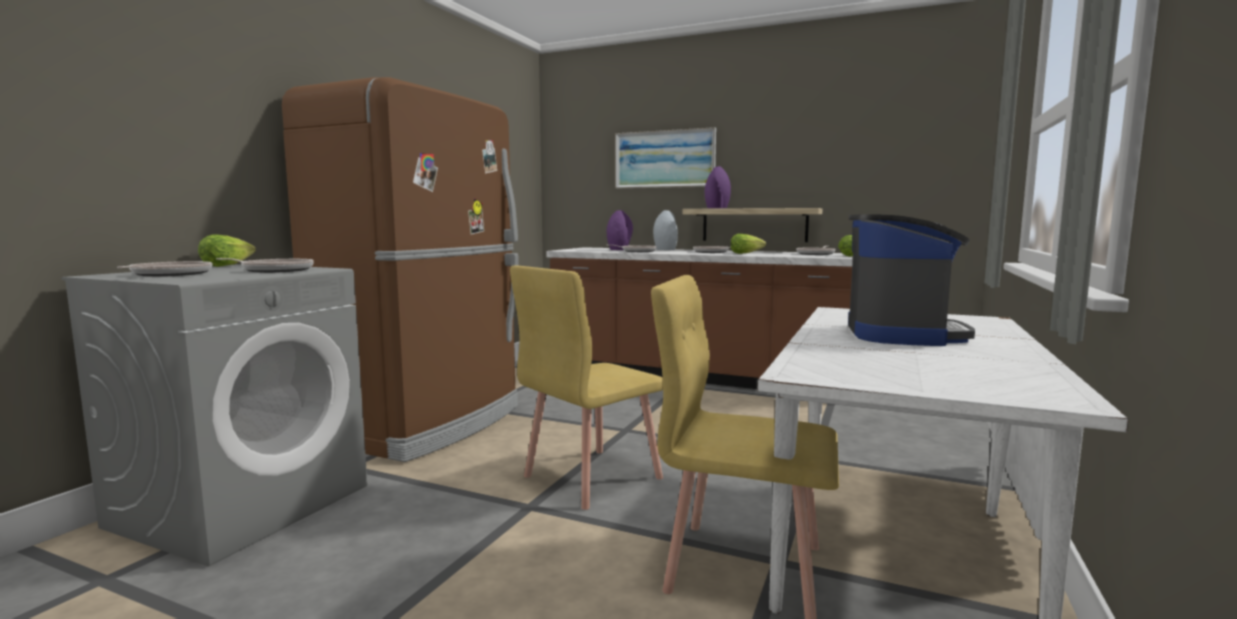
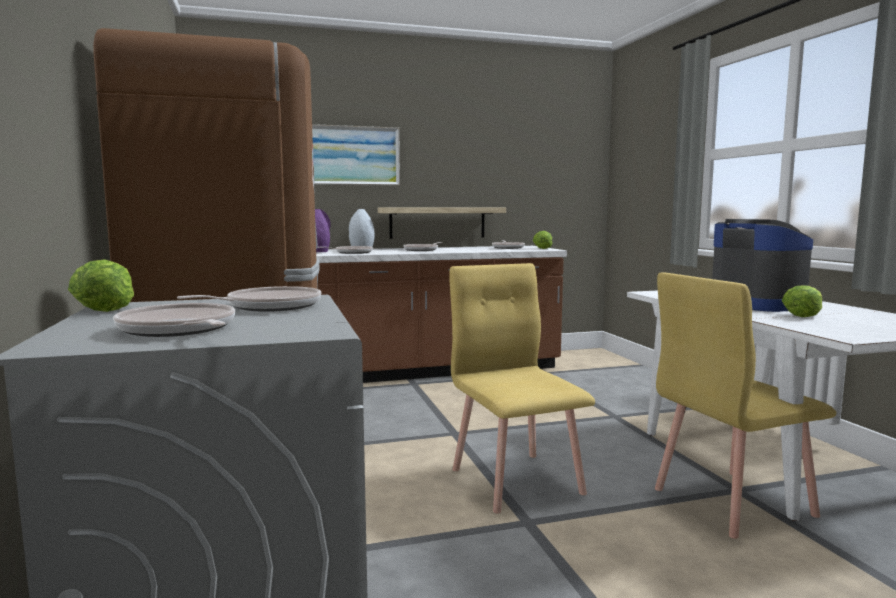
camera: 40 degrees left, 0 degrees up
yellow chair [510,265,663,510] -> yellow chair turned 150 degrees clockwise [449,263,595,513]
purple vase [705,166,731,208] -> none
lettuce [730,234,766,254] -> lettuce moved to [782,286,822,317]

